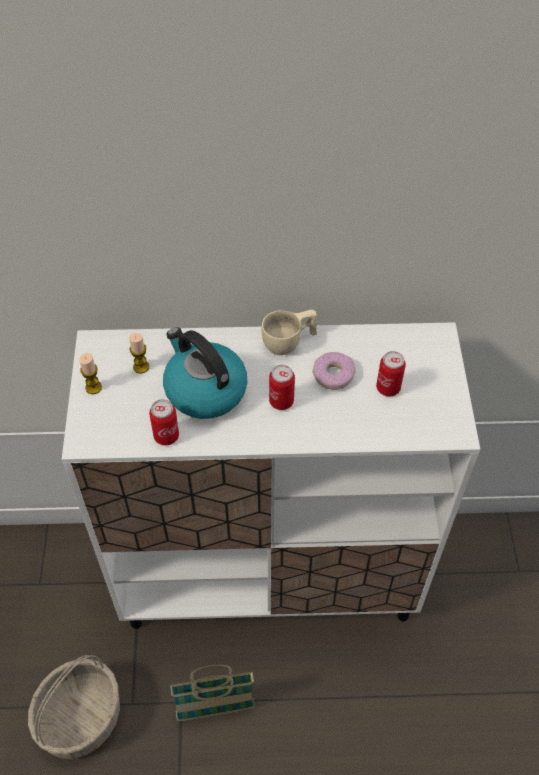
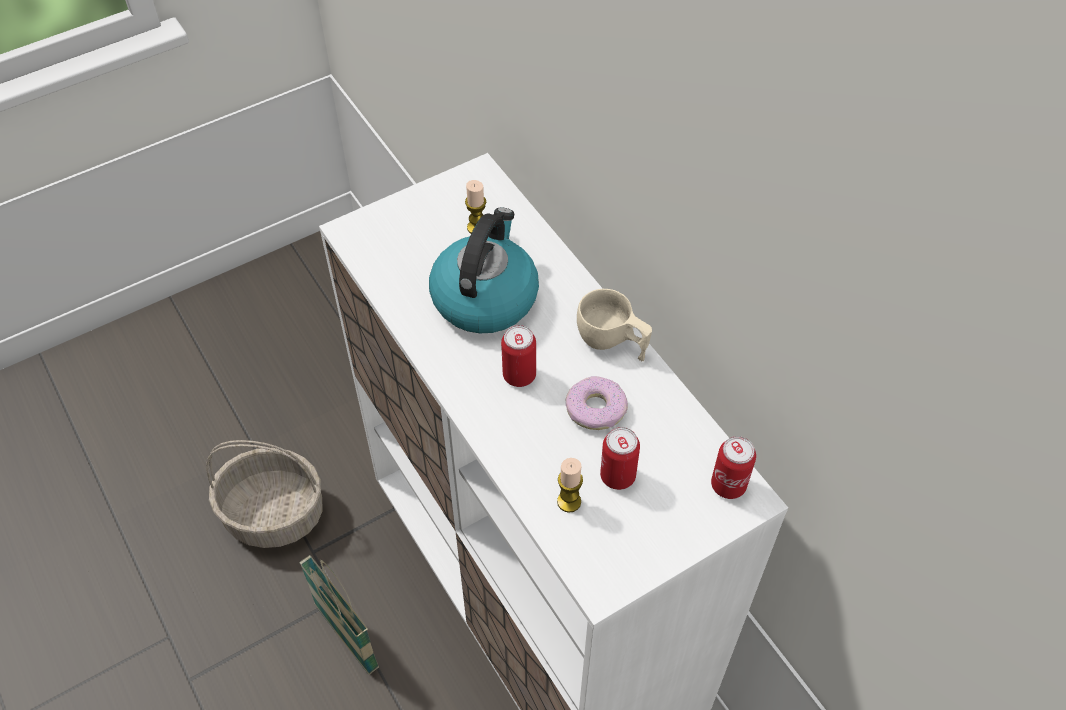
camera: 60 degrees right, 0 degrees up
candle [79,353,102,394] -> candle moved to [557,458,583,513]
can [149,399,179,445] -> can moved to [711,436,756,499]

